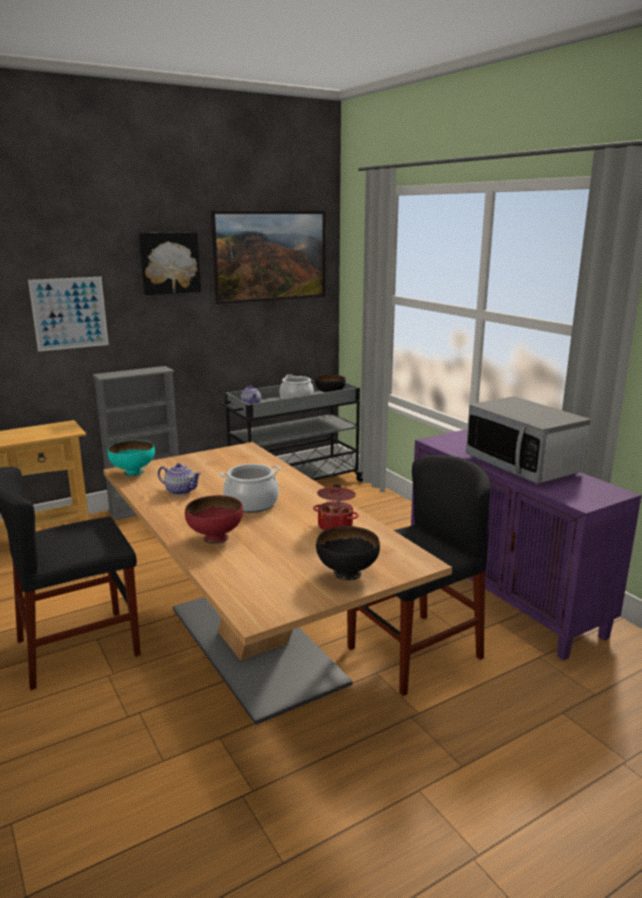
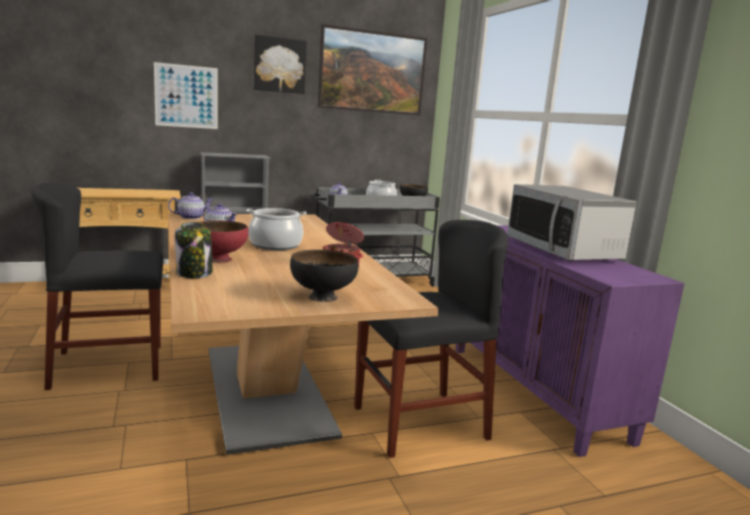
camera: 10 degrees right, 5 degrees down
turquoise bowl [107,440,155,476] -> teapot [168,192,213,219]
none -> jar [175,222,212,278]

